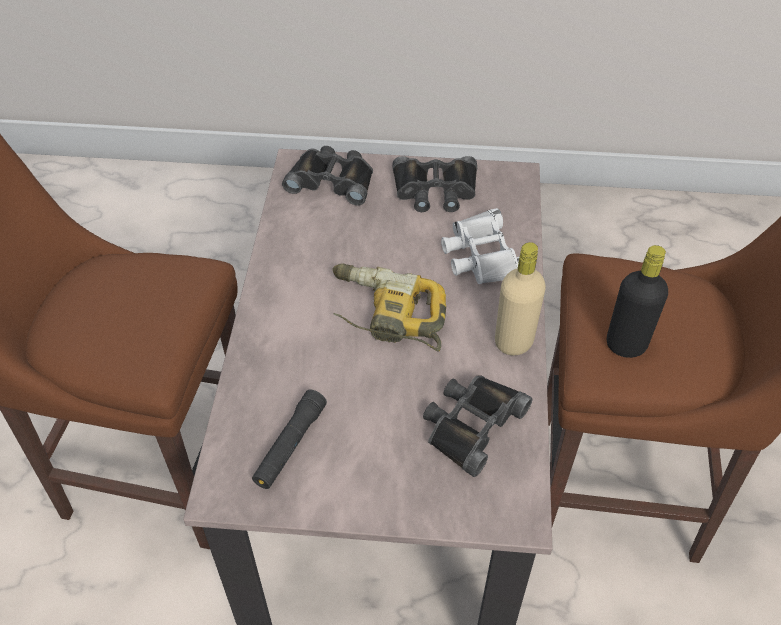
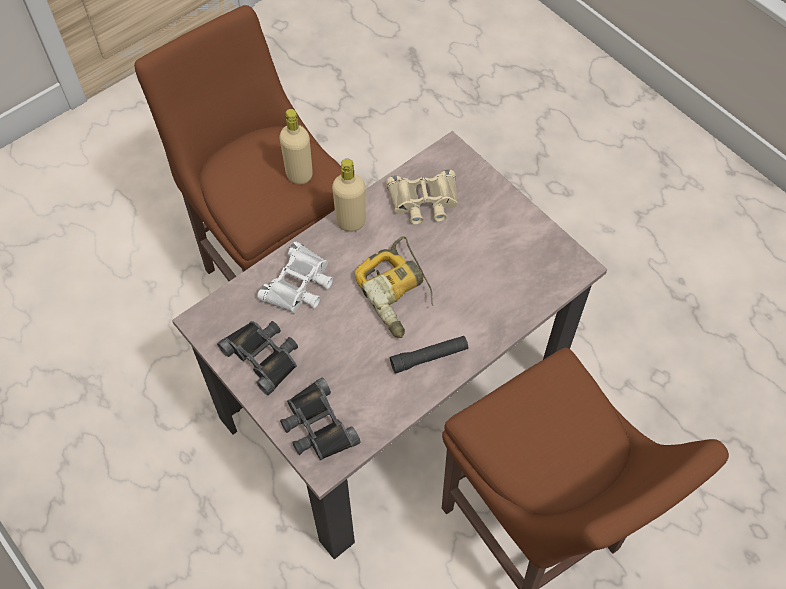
camera: 135 degrees left, 10 degrees up
black flashlight [252,389,327,489] -> black flashlight moved to [390,336,468,373]
black binoculars [423,376,532,477] -> beige binoculars [386,170,458,225]
black bottle [607,245,668,358] -> beige bottle [280,109,313,184]

